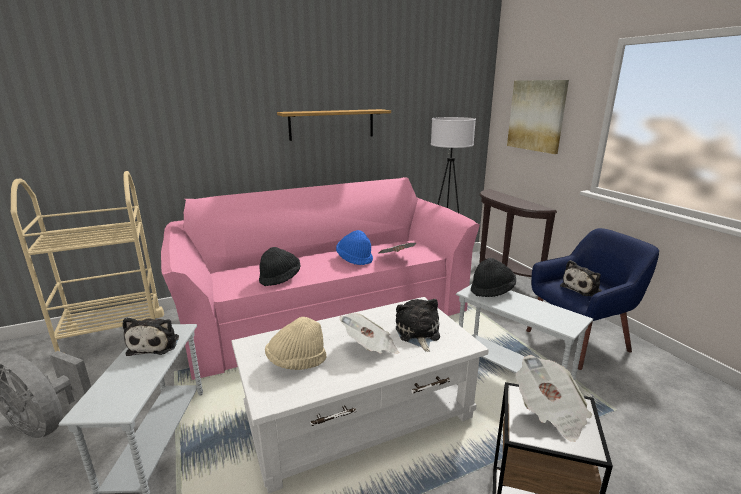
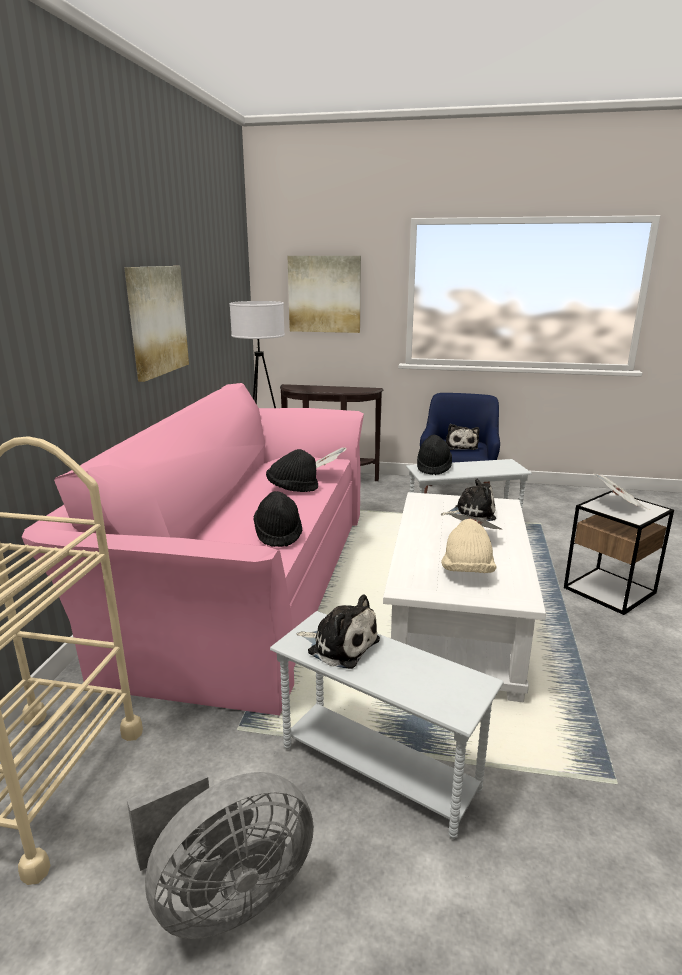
camera: 55 degrees left, 0 degrees up
shelf [277,109,391,141] -> picture [124,266,189,382]
blue hat [336,230,373,265] -> black hat [266,449,318,492]
plush toy [396,299,440,352] -> plush toy turned 150 degrees clockwise [440,479,496,521]

